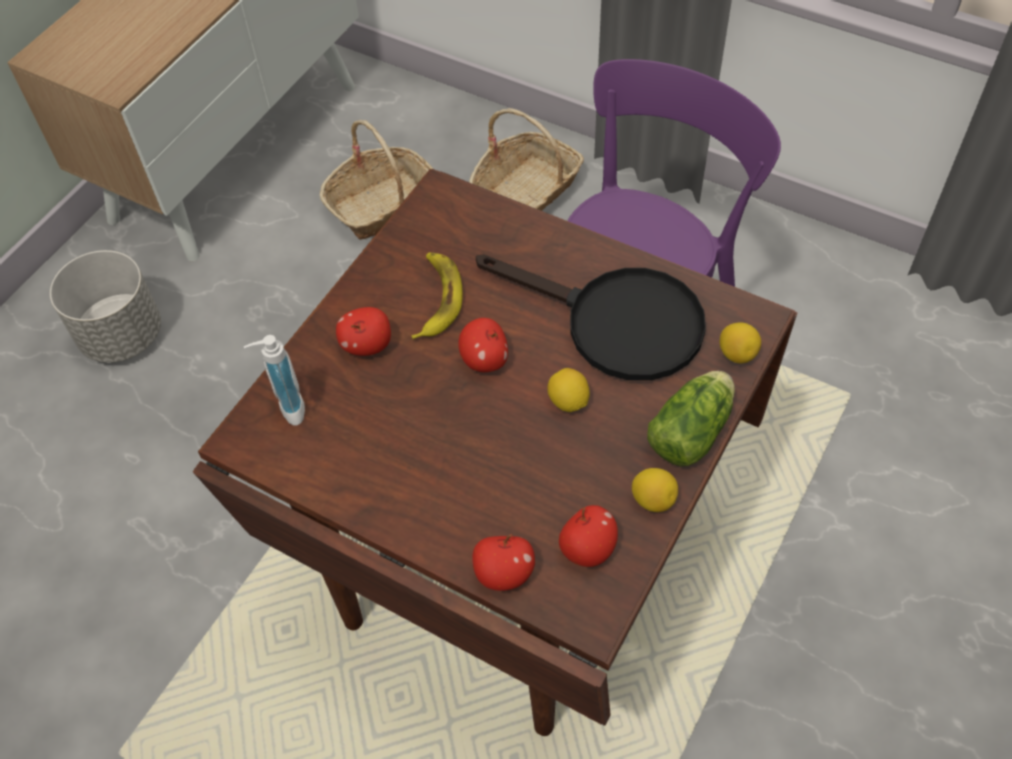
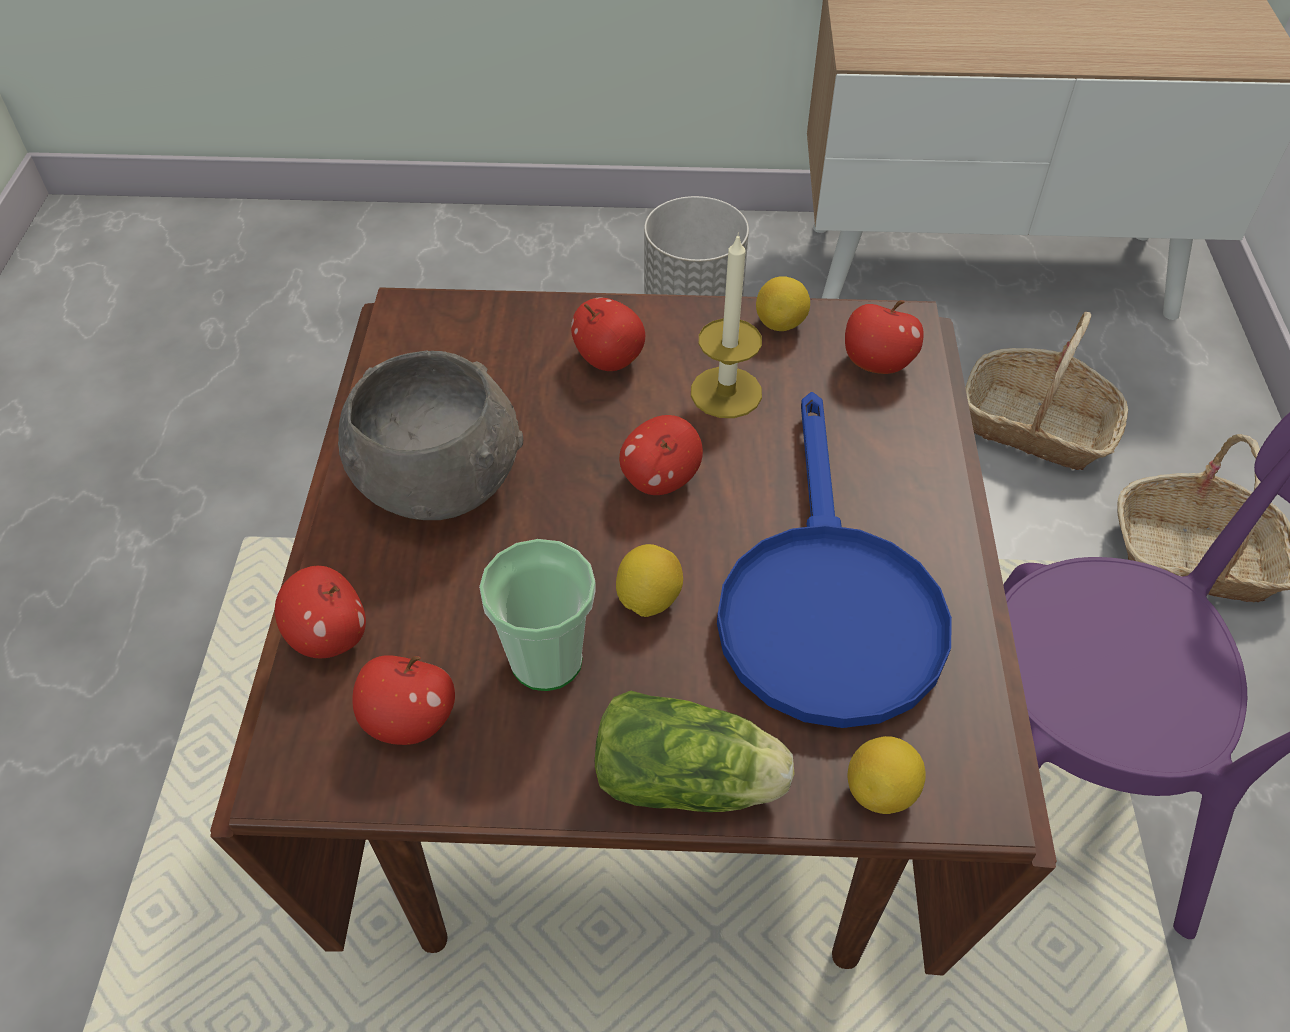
camera: 60 degrees right, 5 degrees down
soap dispenser [244,335,305,425] -> none
banana [411,252,463,339] -> candle [691,233,762,418]
black frying pan [476,254,706,381] -> blue frying pan [717,392,952,728]
lemon [632,468,678,512] -> lemon moved to [756,276,810,331]
none -> grey bowl [338,350,523,520]
none -> cup [479,539,596,691]
none -> apple [845,300,924,374]

